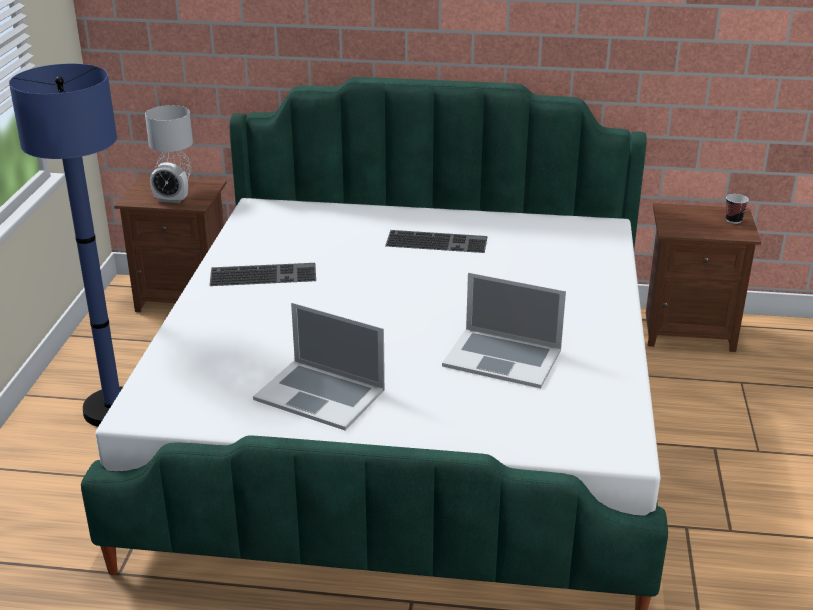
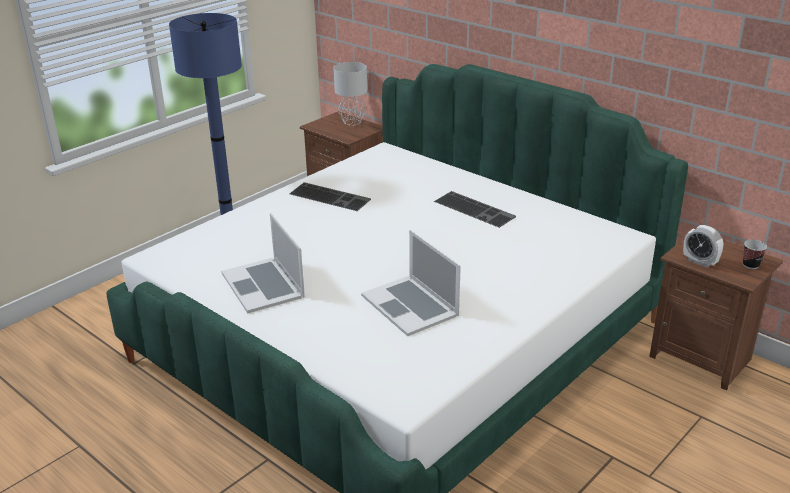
camera: 35 degrees right, 0 degrees up
alarm clock [150,163,188,203] -> alarm clock moved to [683,225,723,268]

